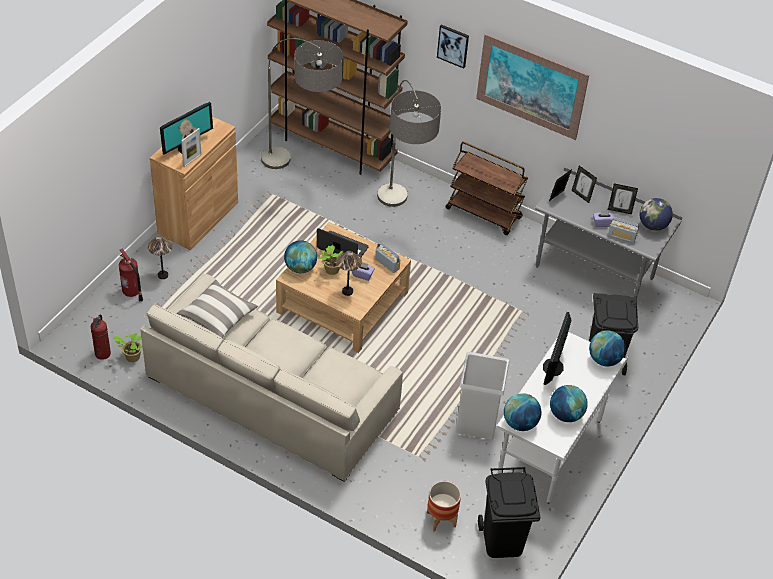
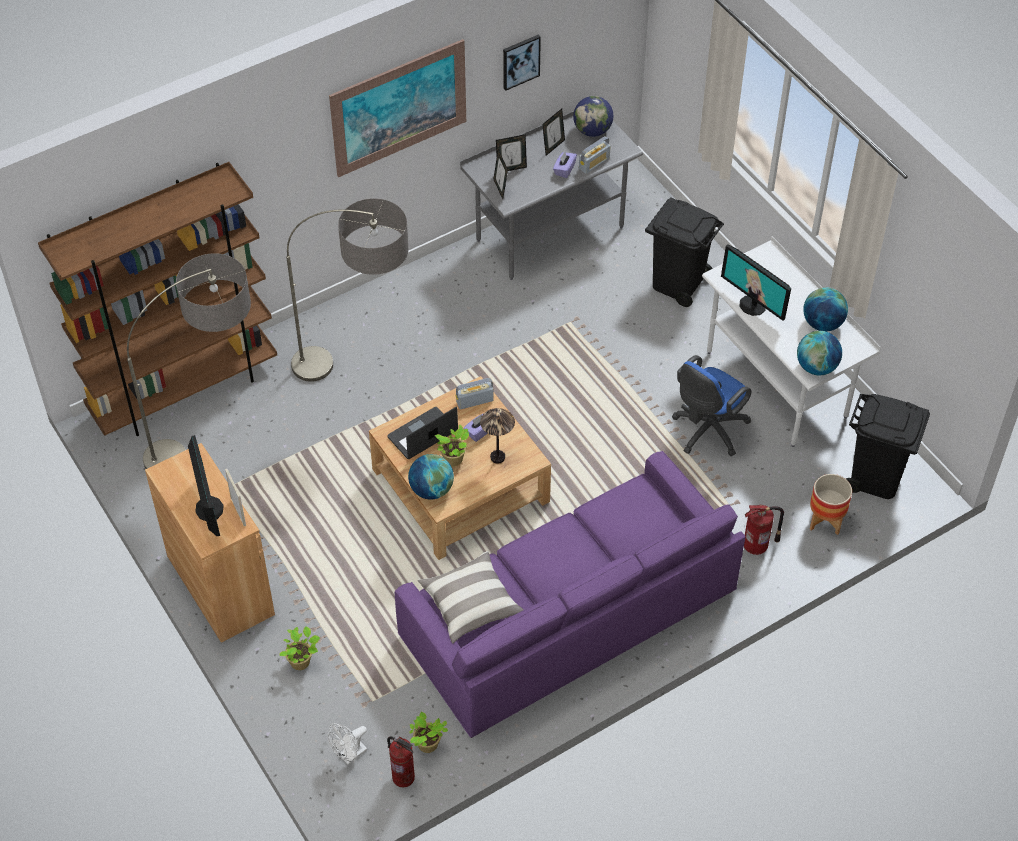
camera: 60 degrees left, 5 degrees up
fire extinguisher [119,249,143,302] -> fire extinguisher moved to [744,505,784,555]
beige sofa [140,274,403,482] -> purple sofa [395,451,746,738]
table lamp [148,236,173,279] -> potted plant [279,626,320,670]
picture [437,24,469,69] -> picture moved to [503,35,541,91]
brown cart [445,142,528,235] -> none
white trash can [456,352,509,440] -> blue office chair [672,355,751,456]
globe [589,330,626,366] -> none
none -> white fan [328,723,367,765]

